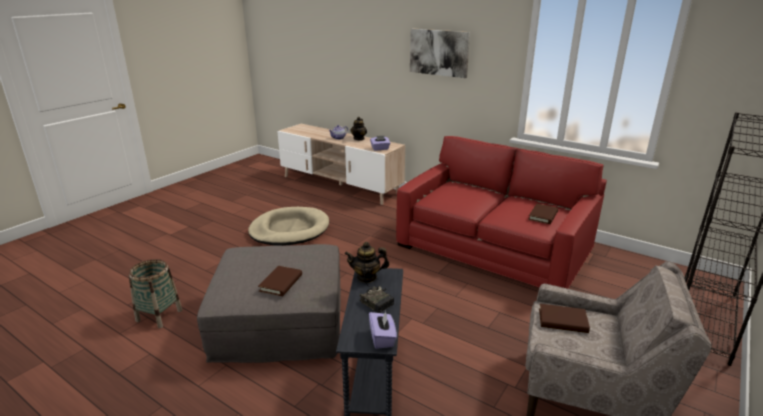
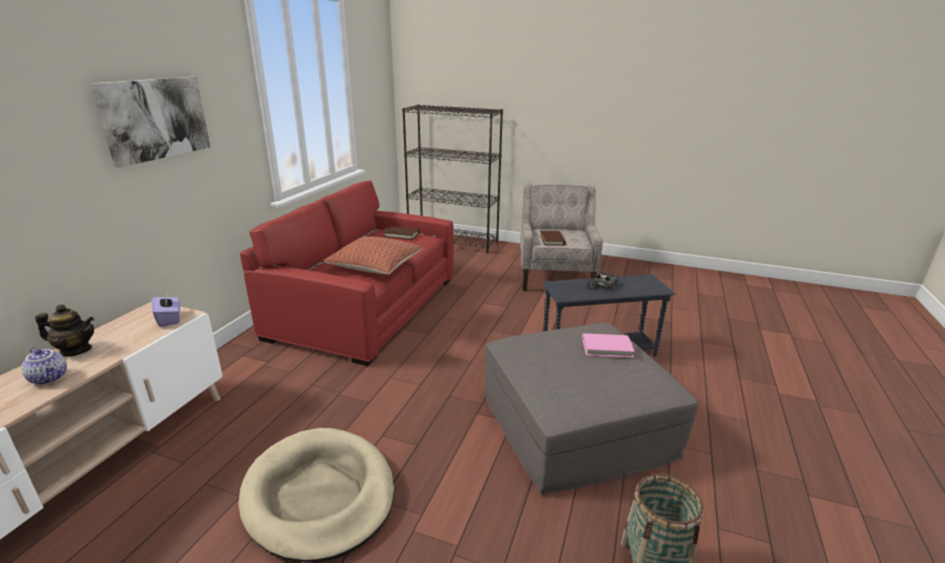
camera: 105 degrees left, 0 degrees up
brown book [258,266,302,296] -> pink book [582,333,635,358]
teapot [345,242,389,283] -> none
purple tissue box [369,311,397,349] -> none
none -> pillow [324,236,423,275]

